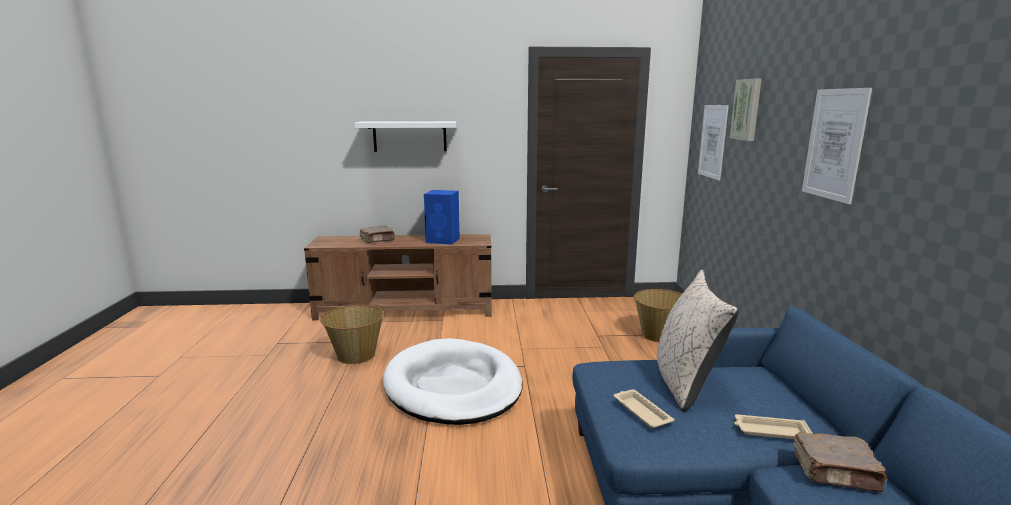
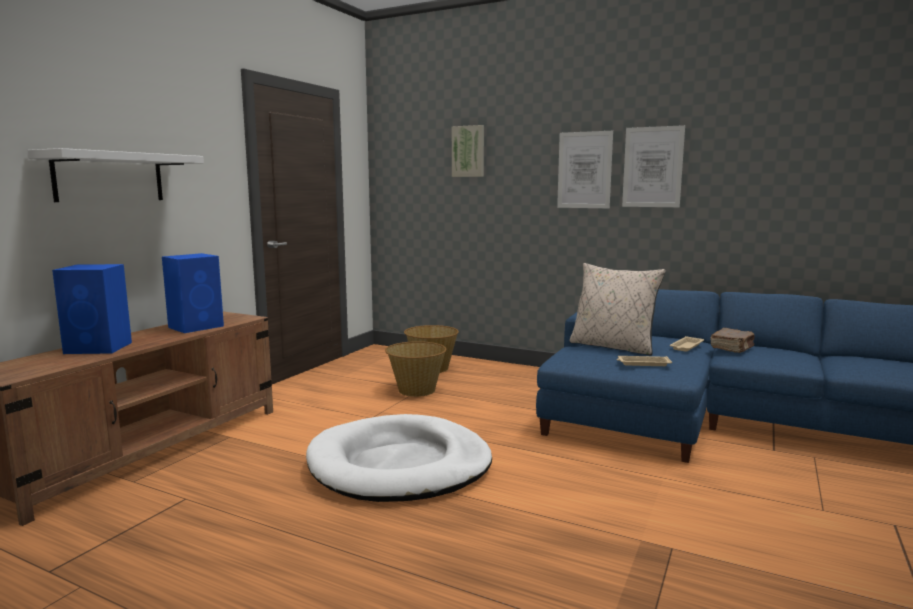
camera: 60 degrees left, 5 degrees down
basket [320,305,384,364] -> basket moved to [385,341,446,397]
brown book [360,225,394,243] -> blue speaker [52,264,132,354]
picture [698,105,729,180] -> picture moved to [622,125,685,207]

